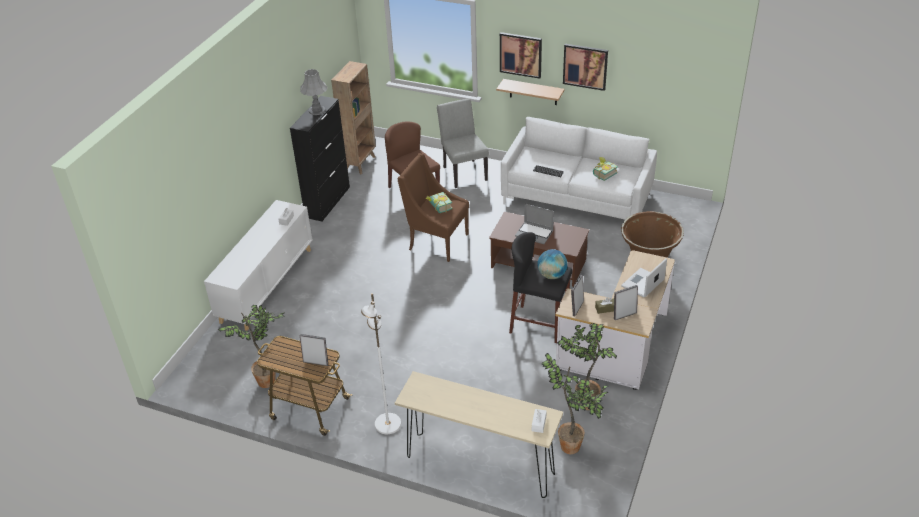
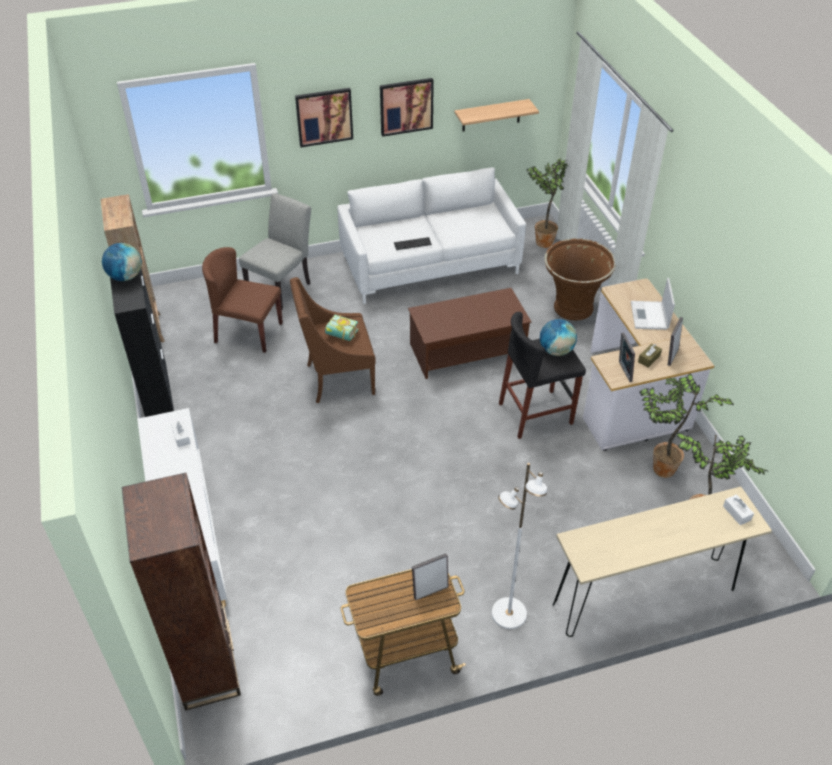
camera: 40 degrees left, 5 degrees up
potted plant [218,304,284,388] -> potted plant moved to [526,158,568,248]
grey table lamp [300,69,328,115] -> globe [102,243,142,281]
grey chair [437,99,489,188] -> grey chair turned 90 degrees clockwise [239,193,311,310]
shelf [496,79,565,105] -> shelf moved to [454,99,539,131]
laptop [515,204,554,244] -> none
book [593,157,618,181] -> none
none -> brown bookcase [122,473,241,711]

